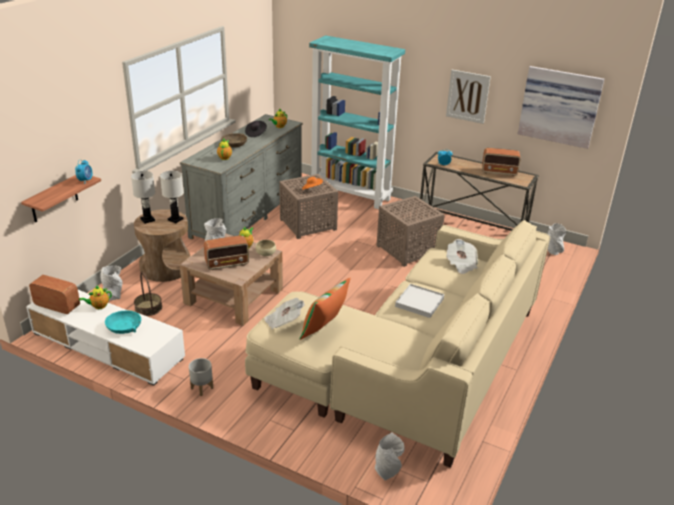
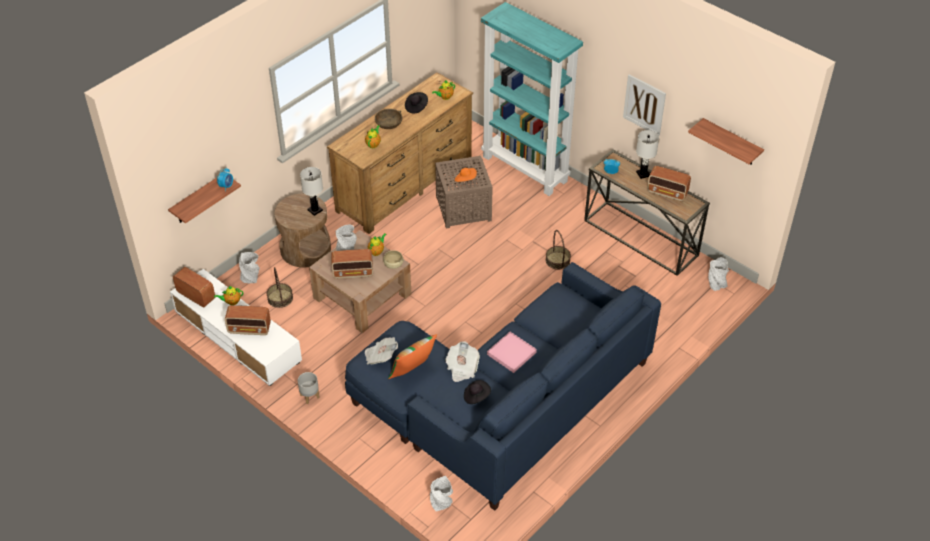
camera: 15 degrees right, 15 degrees up
turquoise bowl [105,310,141,334] -> radio [225,305,271,335]
white table lamp [131,171,155,224] -> white table lamp moved to [636,130,659,179]
grey dresser [180,114,303,240] -> brown dresser [327,72,473,234]
beige sofa [245,220,550,468] -> blue sofa [345,262,661,511]
brown side table [376,196,445,267] -> basket [546,230,571,270]
white tray [395,284,444,318] -> pink tray [487,332,537,373]
newspaper [446,239,478,274] -> newspaper moved to [445,341,480,382]
picture [518,66,604,149] -> shelf [688,118,764,165]
none -> black hat [464,380,491,404]

